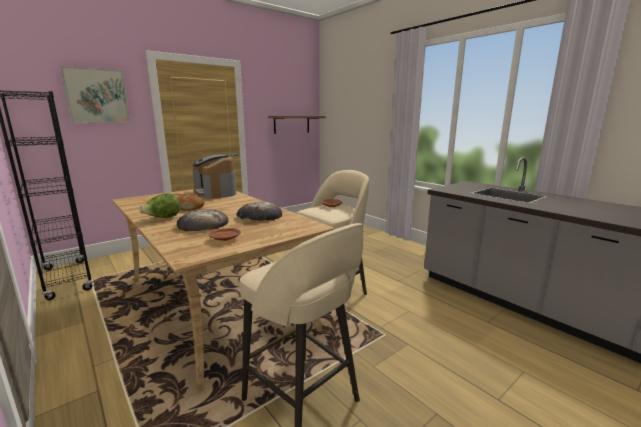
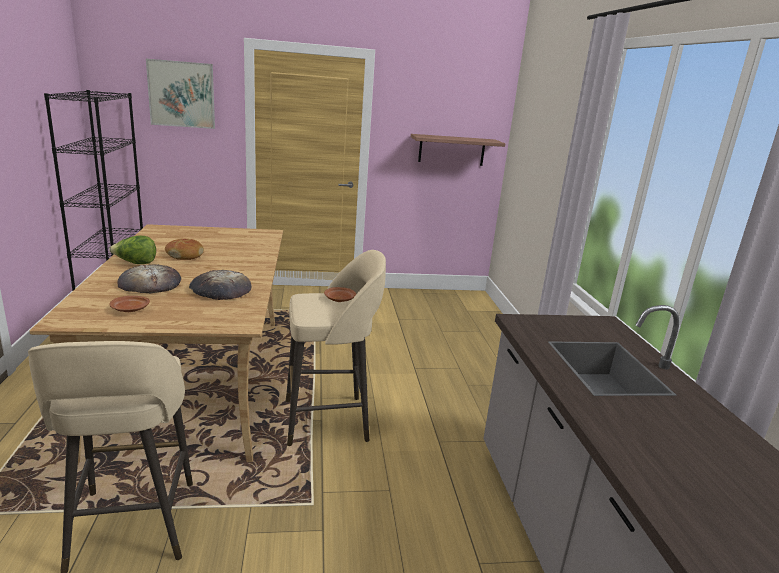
camera: 30 degrees right, 5 degrees up
coffee machine [193,154,236,199] -> none

